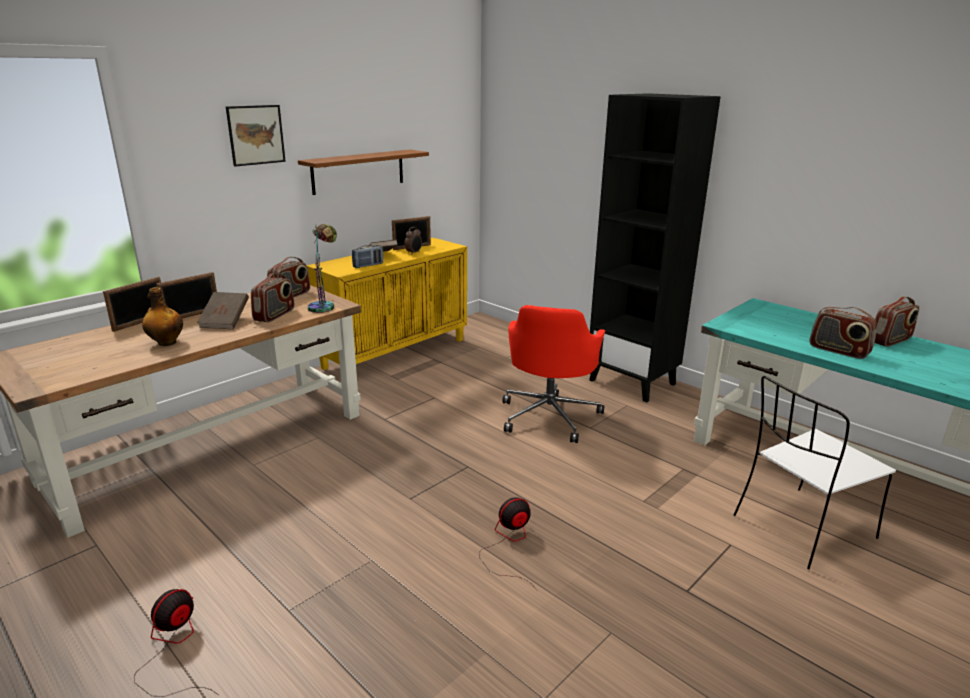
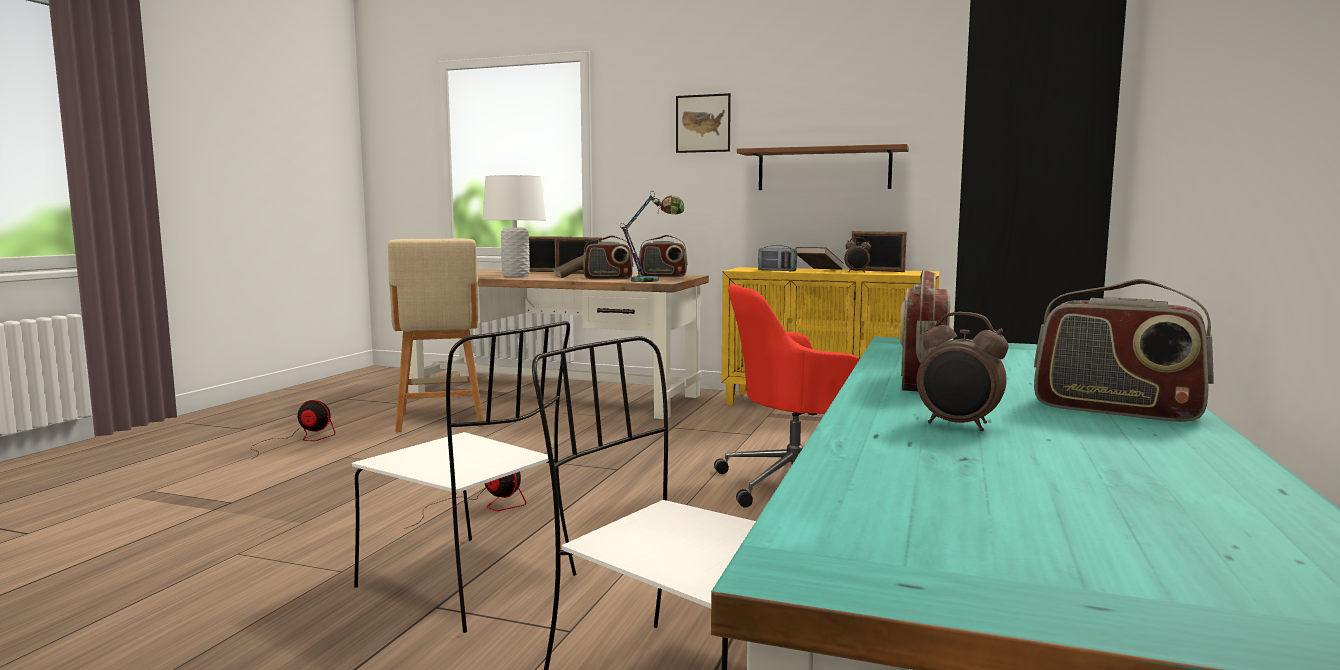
camera: 65 degrees right, 15 degrees down
bottle [142,287,183,346] -> white table lamp [482,175,546,277]
none -> white chair [352,321,576,633]
none -> beige stool [388,239,484,432]
none -> alarm clock [917,312,1009,431]

